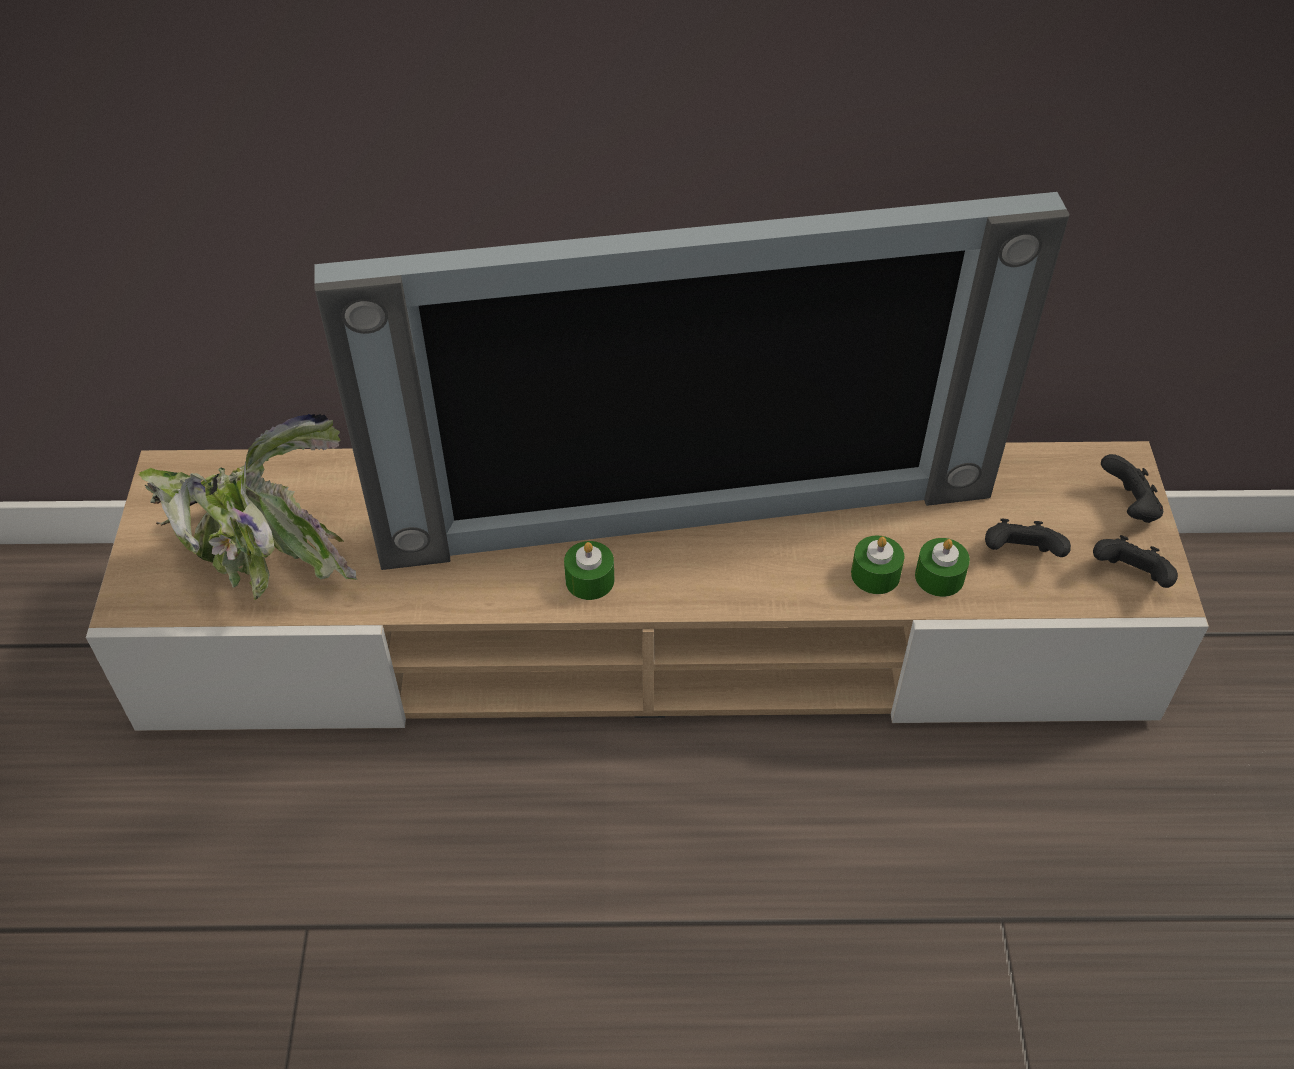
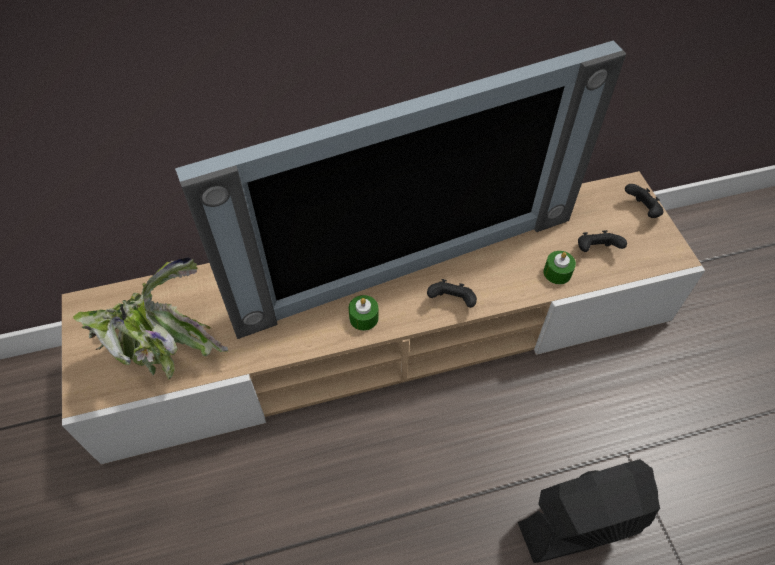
camera: 15 degrees left, 5 degrees up
green candle [851,536,904,594] -> none
black game controller [1093,535,1178,588] -> black game controller moved to [427,279,477,308]
none -> black fan [518,459,660,563]

